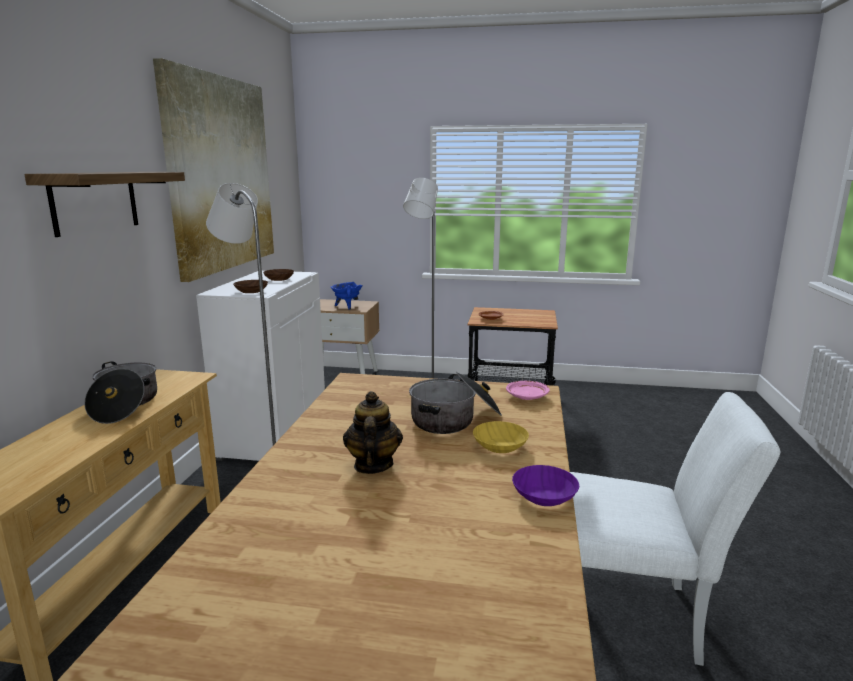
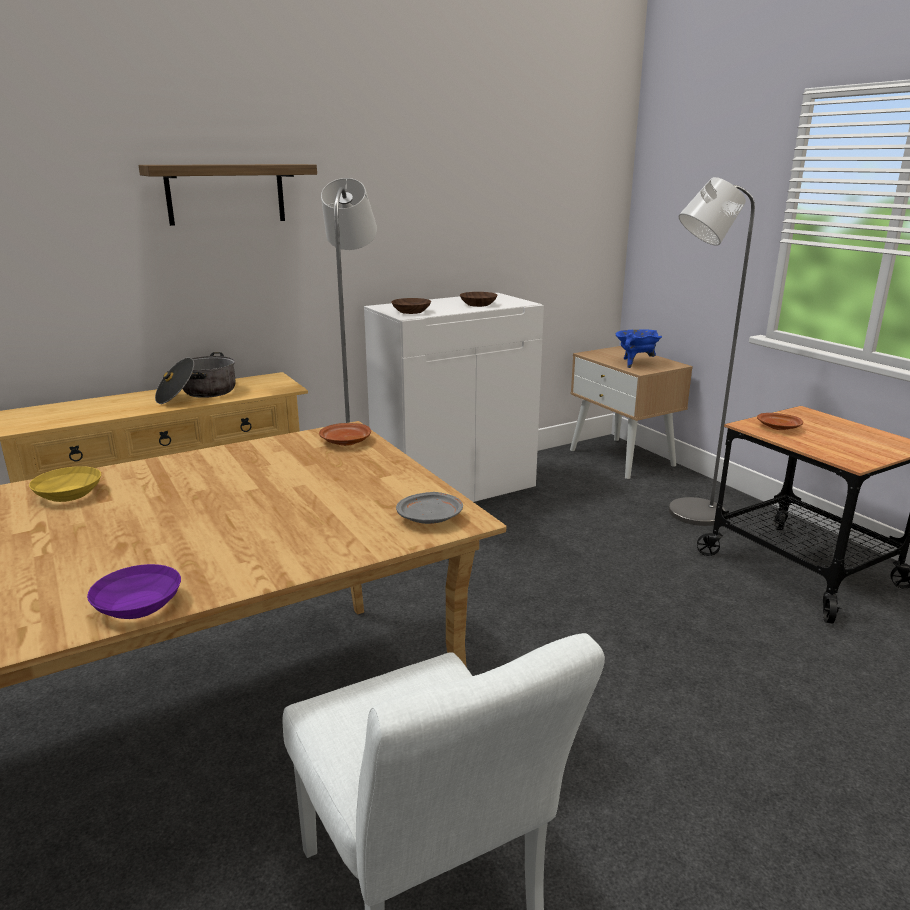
camera: 50 degrees right, 5 degrees up
picture [153,58,274,282] -> none
teapot [343,391,403,474] -> none
cooking pot [409,372,502,434] -> none
yellow bowl [473,421,529,453] -> yellow bowl moved to [29,466,102,502]
pink plate [506,381,550,400] -> grey plate [396,492,463,524]
none -> brown plate [319,423,371,446]

